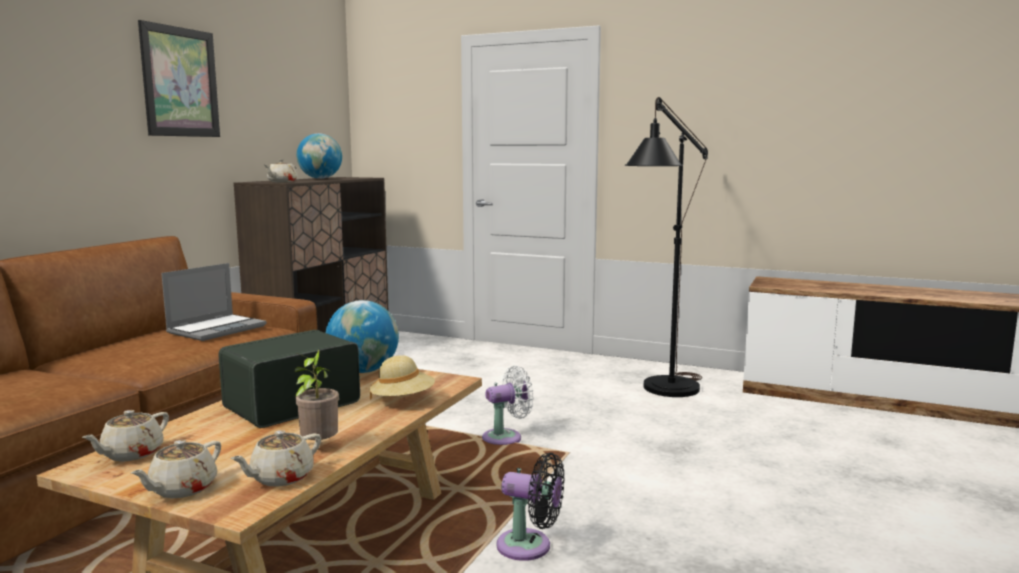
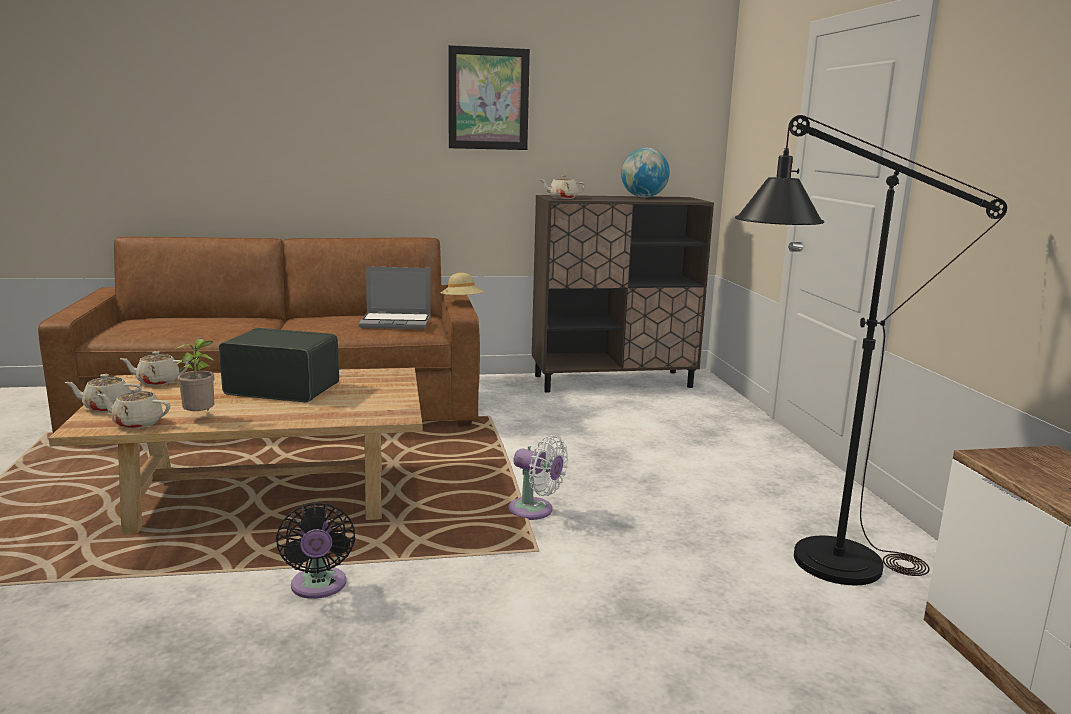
camera: 55 degrees right, 5 degrees up
globe [325,300,399,373] -> none
beige hat [369,355,435,400] -> beige hat moved to [440,273,484,299]

